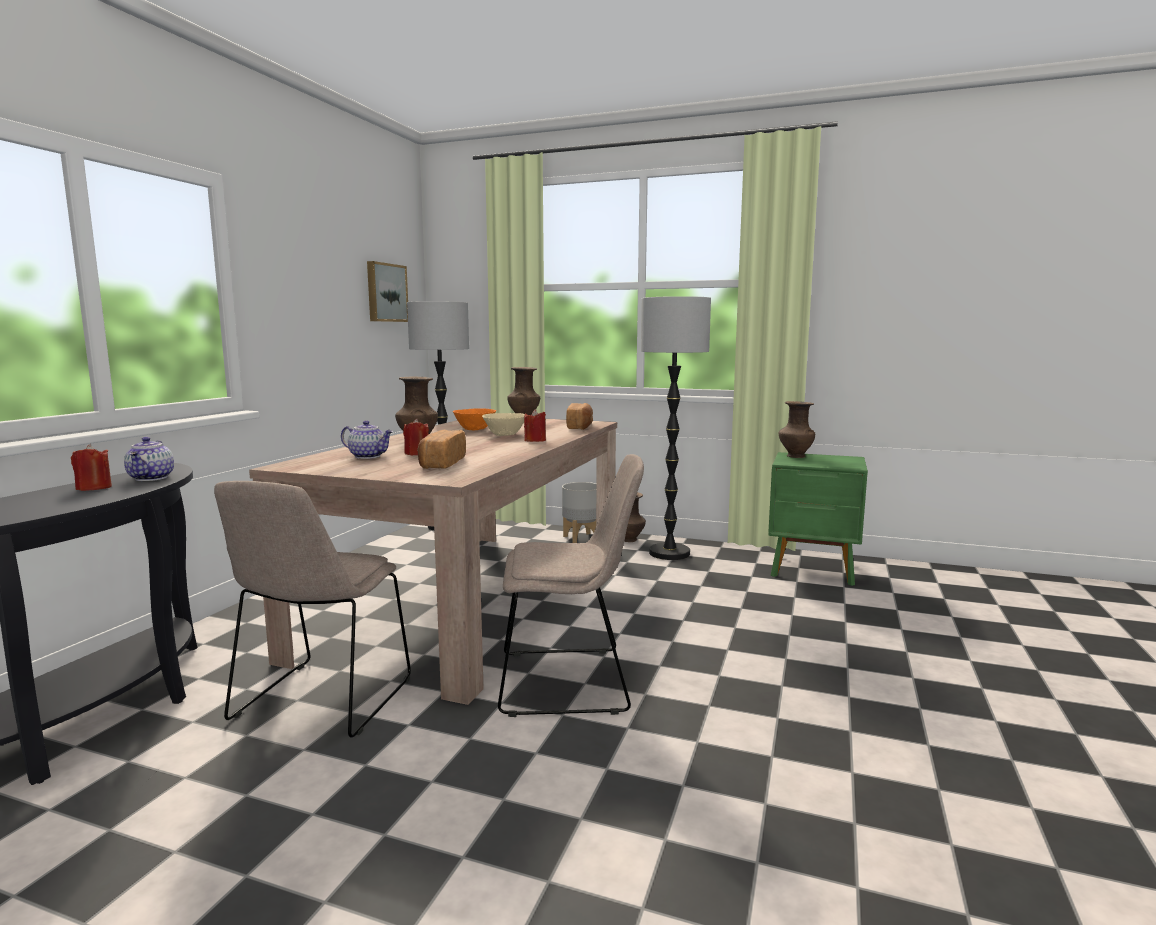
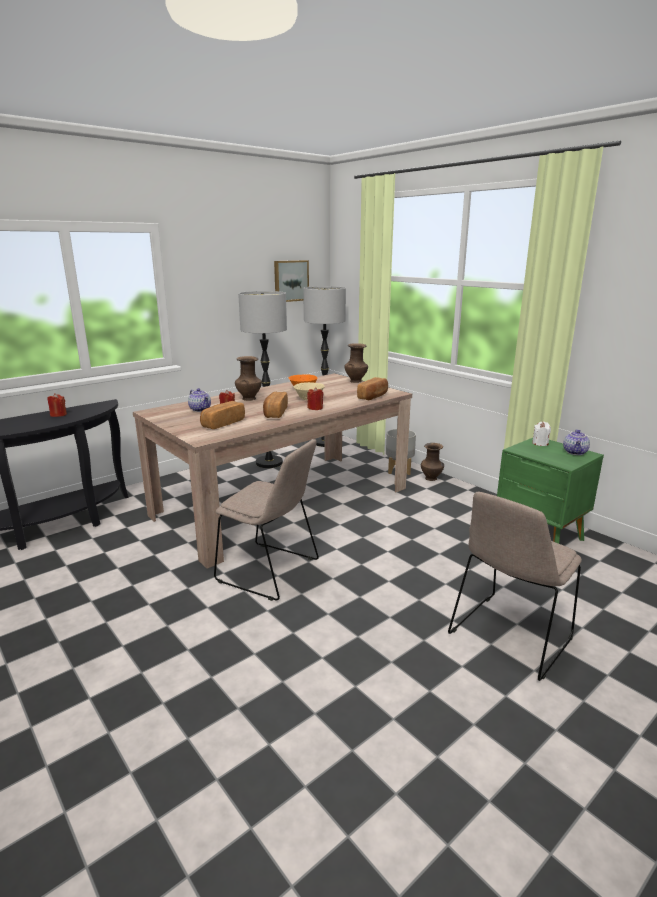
camera: 30 degrees right, 10 degrees up
teapot [124,437,174,481] -> teapot moved to [563,429,590,455]
beige chair [214,481,411,738] -> beige chair moved to [448,492,582,681]
floor lamp [641,296,711,560] -> floor lamp moved to [238,291,287,468]
brown vase [779,401,815,458] -> white candle [532,422,551,446]
none -> bread [263,392,288,418]

